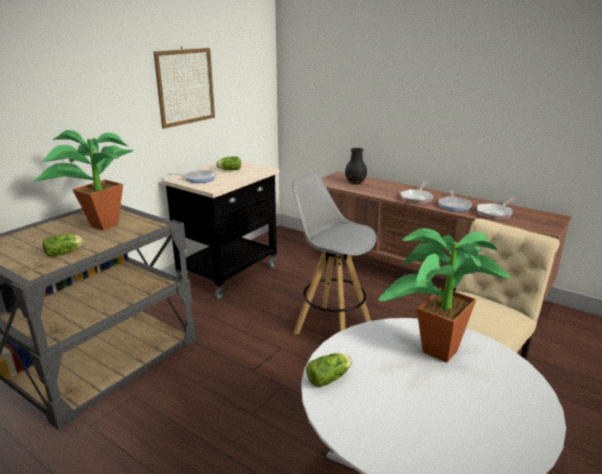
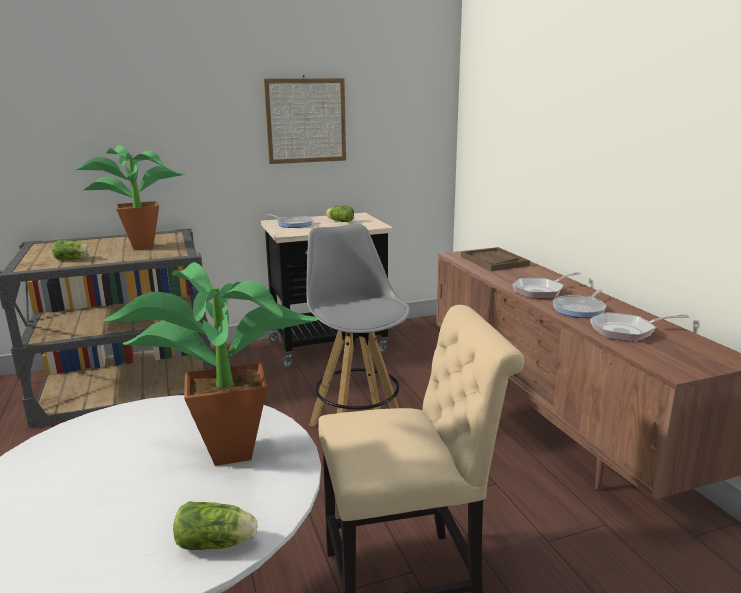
camera: 35 degrees right, 5 degrees down
lettuce [306,353,352,387] -> lettuce moved to [173,501,257,550]
black vase [345,148,367,184] -> brown tray [461,247,530,271]

